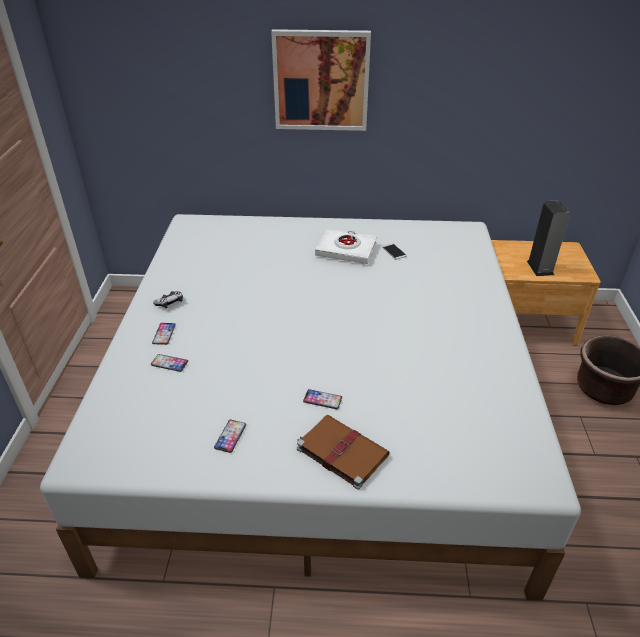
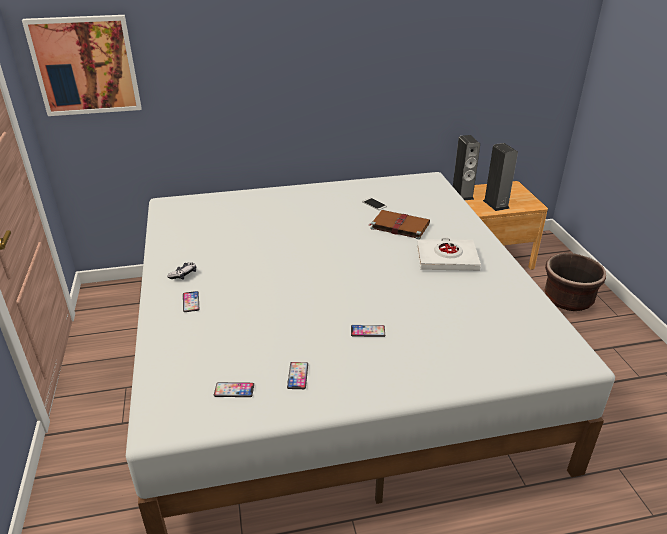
camera: 15 degrees left, 5 degrees down
phone [151,354,188,372] -> phone moved to [214,382,254,397]
picture [271,29,371,131] -> picture moved to [22,15,142,116]
brown book [297,415,390,490] -> brown book moved to [370,210,430,239]
white book [315,229,377,264] -> white book moved to [417,238,481,271]
none -> speaker [453,135,480,200]

